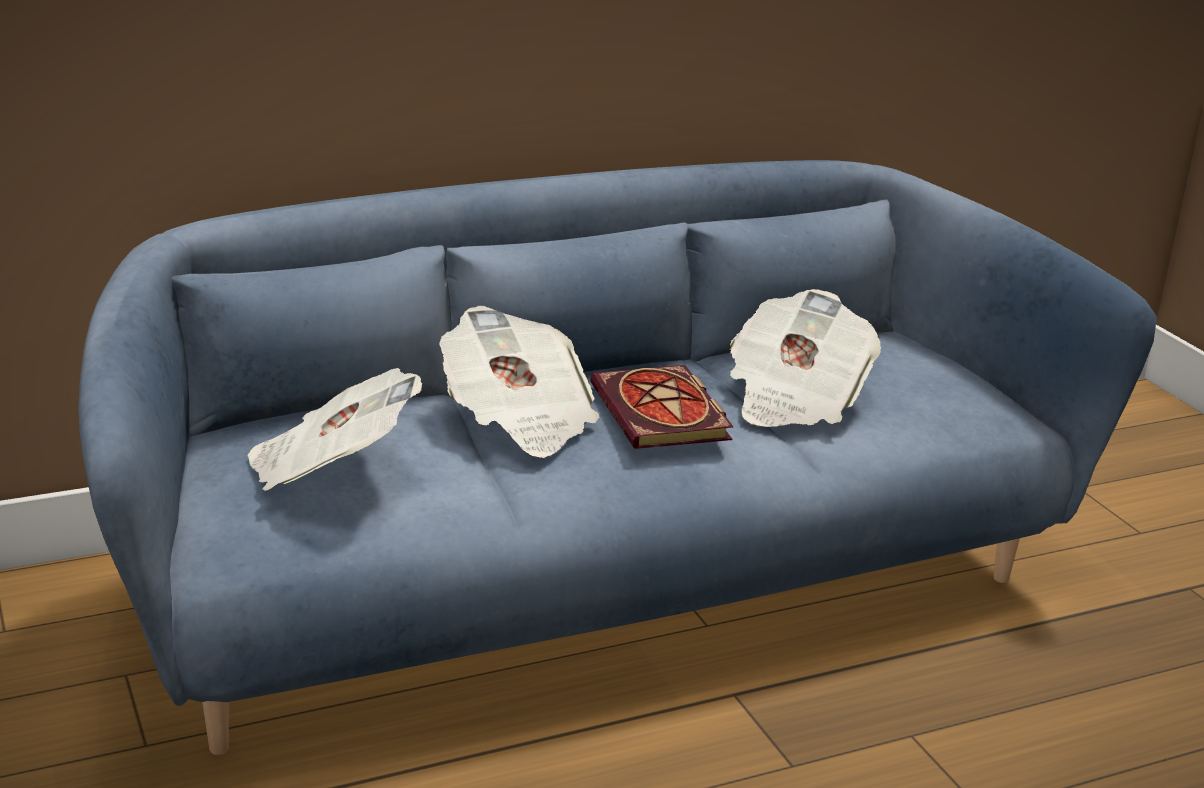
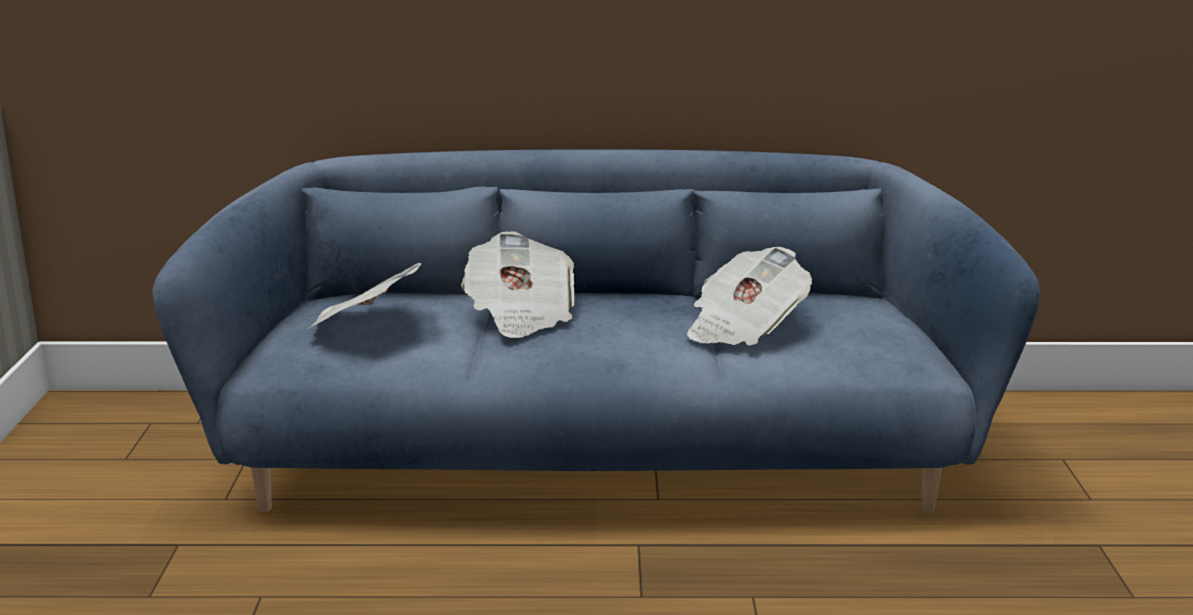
camera: 25 degrees right, 5 degrees down
book [590,365,734,449] -> none

